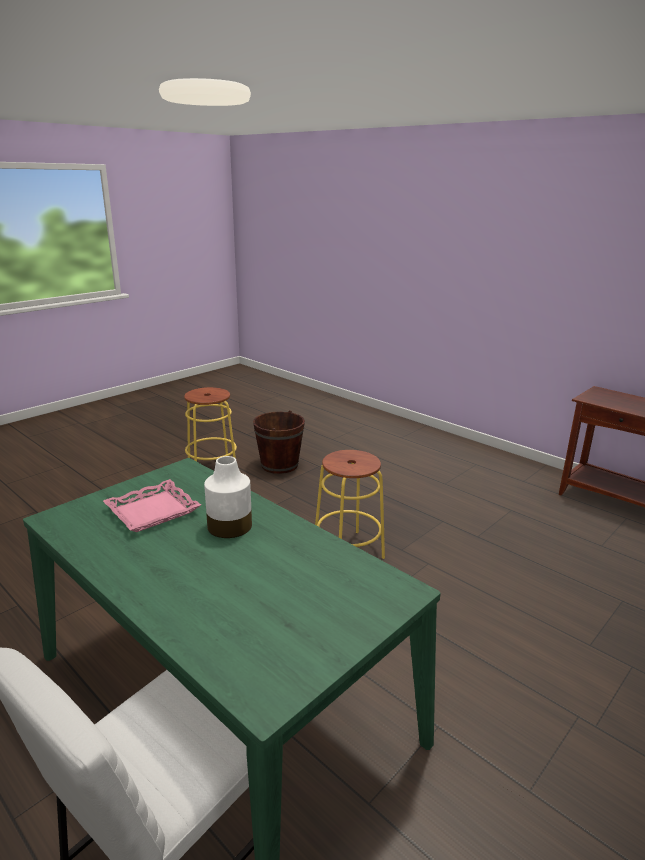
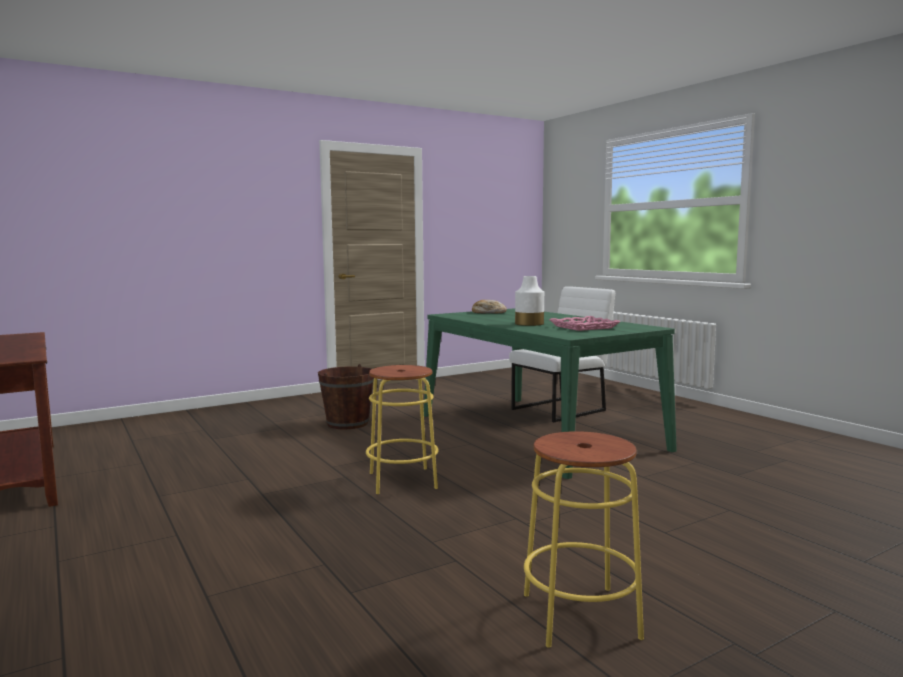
camera: 165 degrees left, 15 degrees down
brown bucket [253,410,305,474] -> brown bucket moved to [318,364,374,429]
none -> bread [472,300,507,314]

